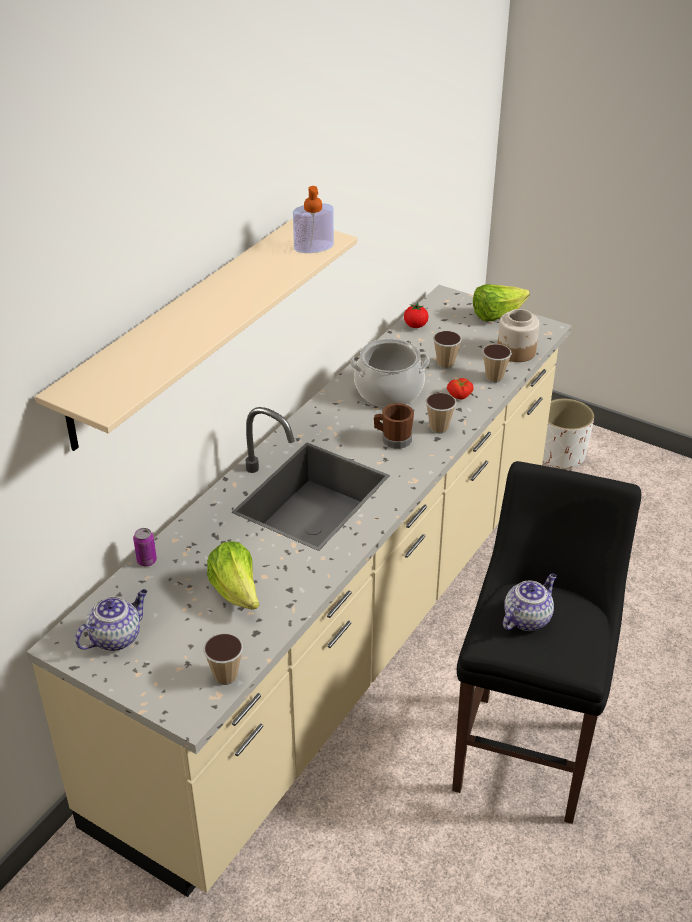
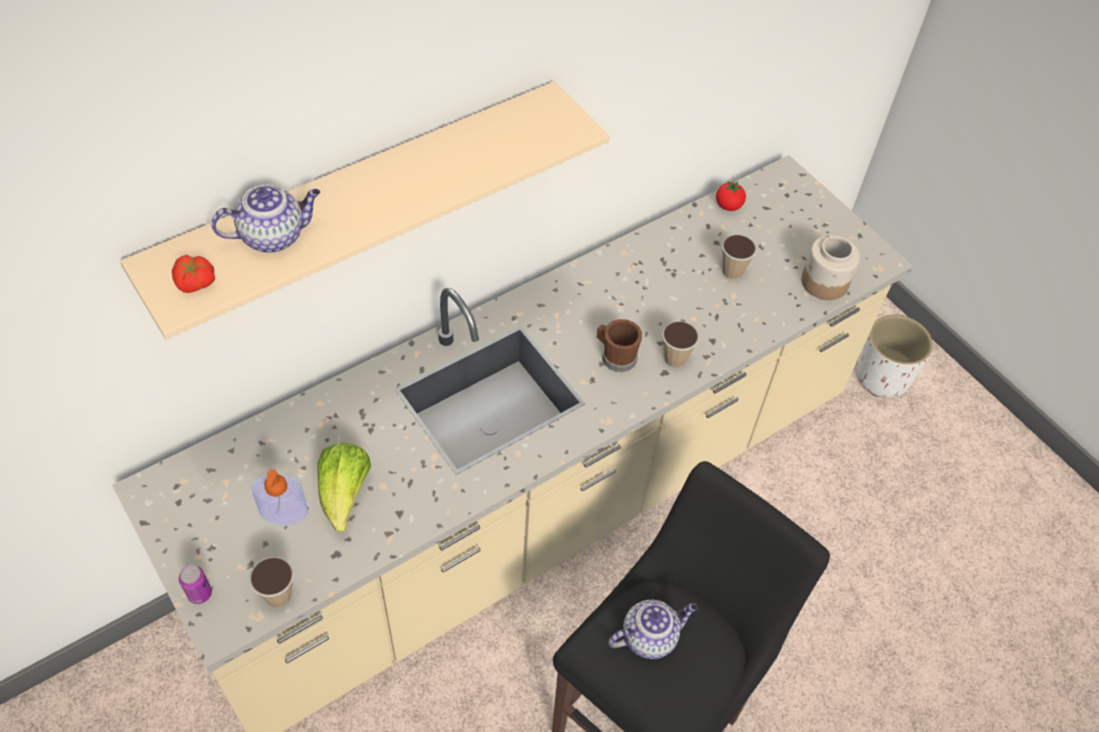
camera: 20 degrees right, 15 degrees up
teapot [75,589,147,651] -> teapot moved to [211,184,320,253]
can [133,528,157,566] -> can moved to [179,565,212,604]
soap dispenser [293,186,334,253] -> soap dispenser moved to [252,469,308,525]
cooking pot [350,339,430,407] -> none
tomato [447,378,473,400] -> tomato moved to [172,255,215,293]
lettuce [473,284,530,321] -> none
cup [482,344,512,383] -> none

